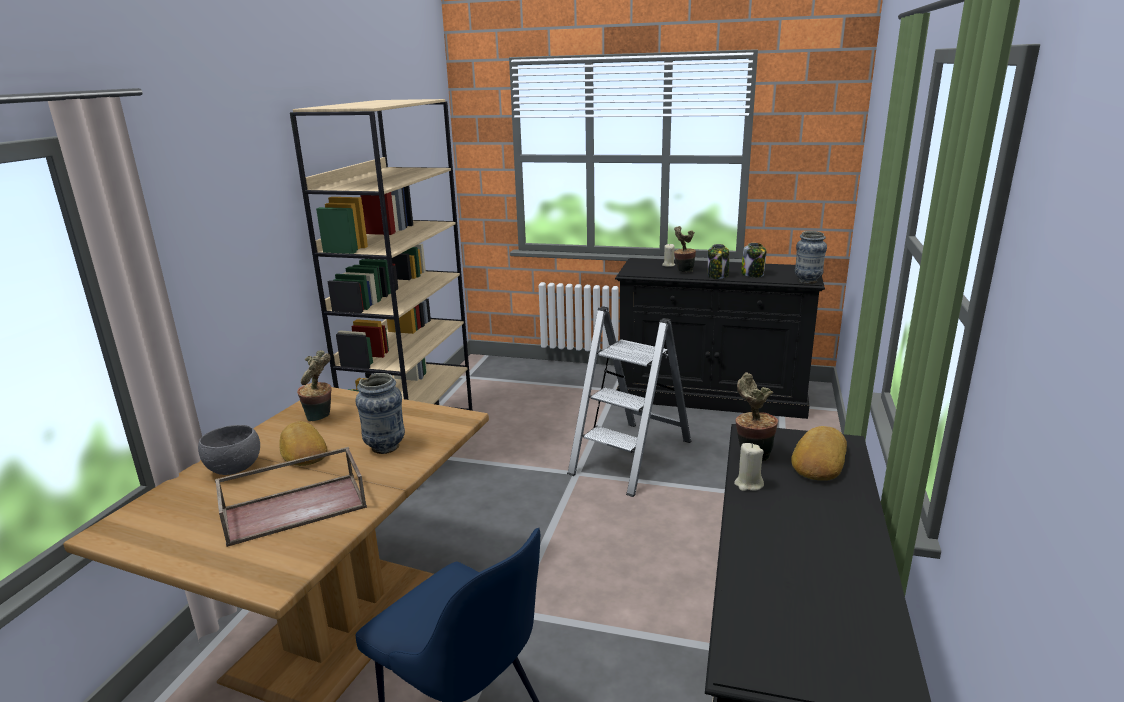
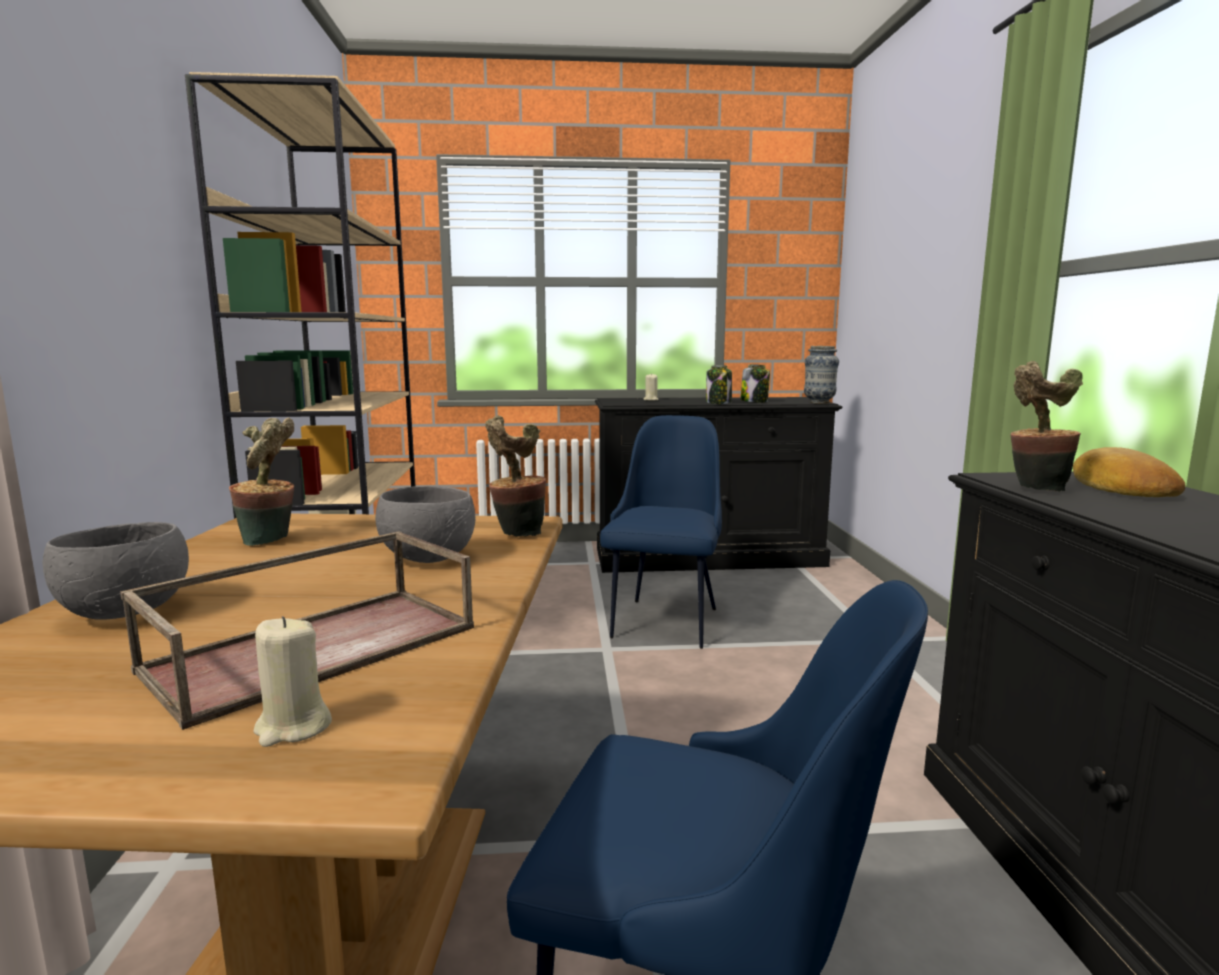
camera: 20 degrees left, 10 degrees down
bread [279,421,328,466] -> none
vase [355,373,405,454] -> grey bowl [375,486,475,563]
grey step ladder [567,306,691,497] -> blue chair [600,415,722,649]
potted plant [674,226,696,272] -> potted plant moved to [485,415,546,537]
beige candle [734,443,764,491] -> beige candle moved to [254,616,332,747]

